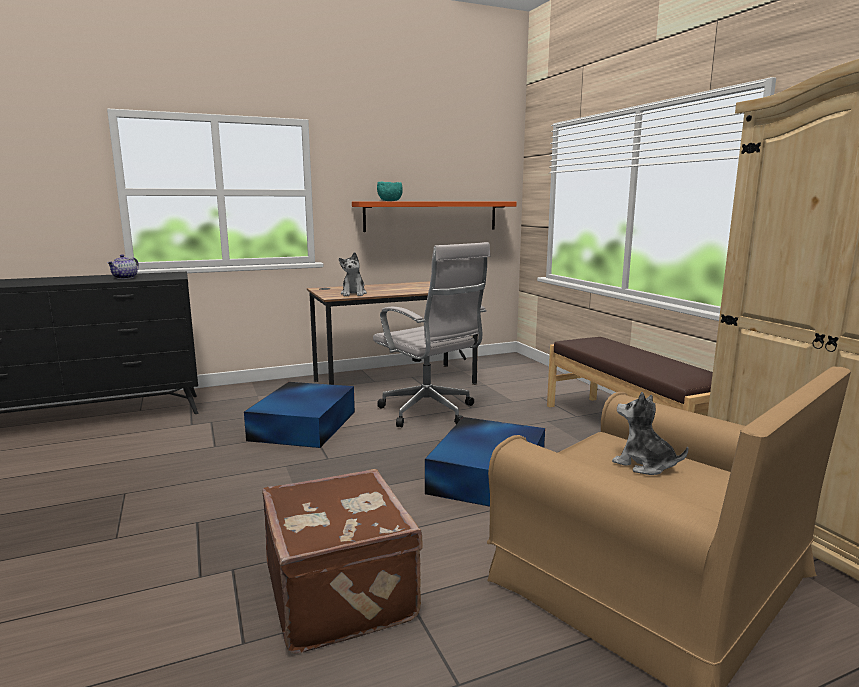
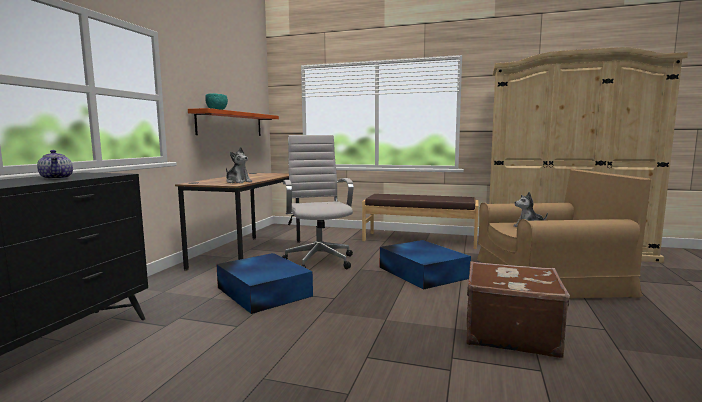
camera: 50 degrees left, 5 degrees down
white office chair [373,242,490,427] -> white office chair turned 105 degrees counterclockwise [282,135,354,269]

